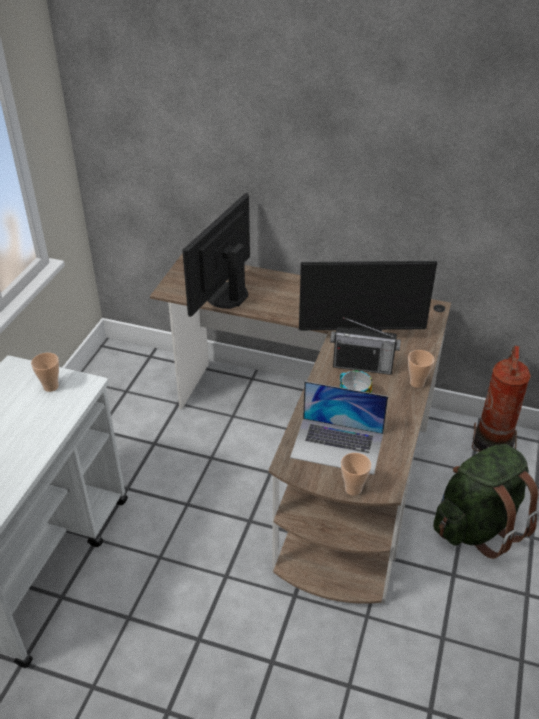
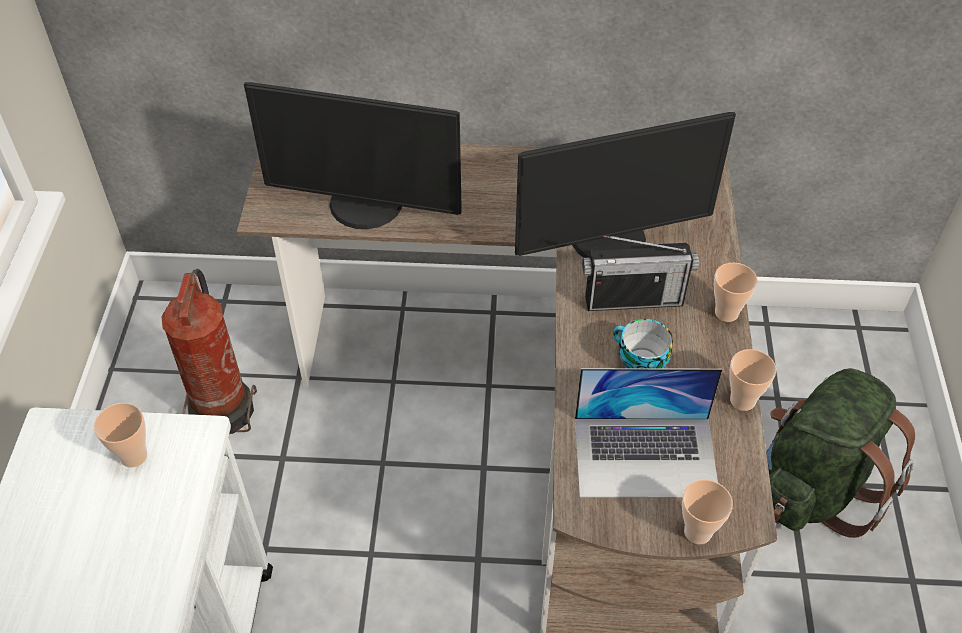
camera: 15 degrees left, 10 degrees up
monitor [182,193,250,317] -> monitor turned 90 degrees counterclockwise [244,82,462,229]
fire extinguisher [472,346,531,452] -> fire extinguisher moved to [161,269,257,434]
none -> cup [729,349,776,411]

